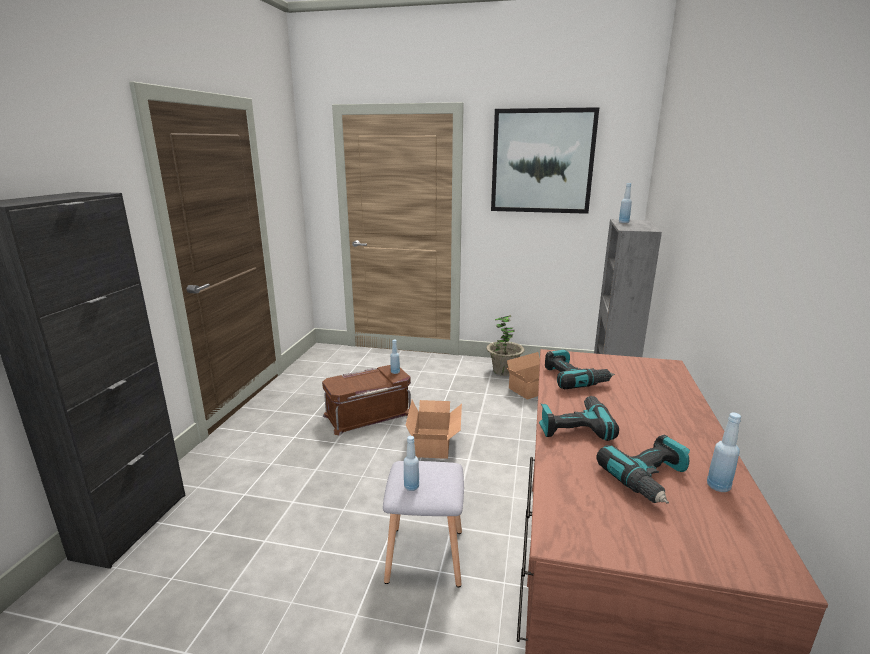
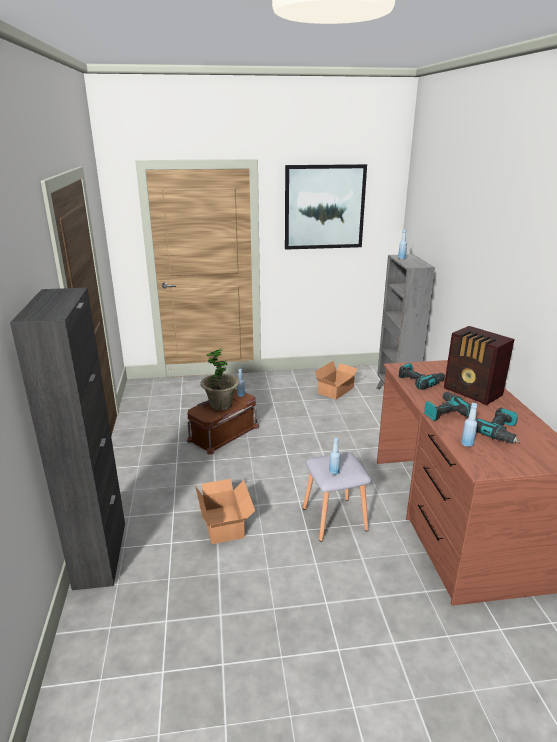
camera: 20 degrees left, 5 degrees up
cardboard box [406,400,462,459] -> cardboard box moved to [195,479,255,544]
potted plant [486,315,525,376] -> potted plant moved to [201,348,239,410]
blue bottle [707,413,741,492] -> blue bottle moved to [461,403,477,447]
none -> radio [444,326,515,405]

